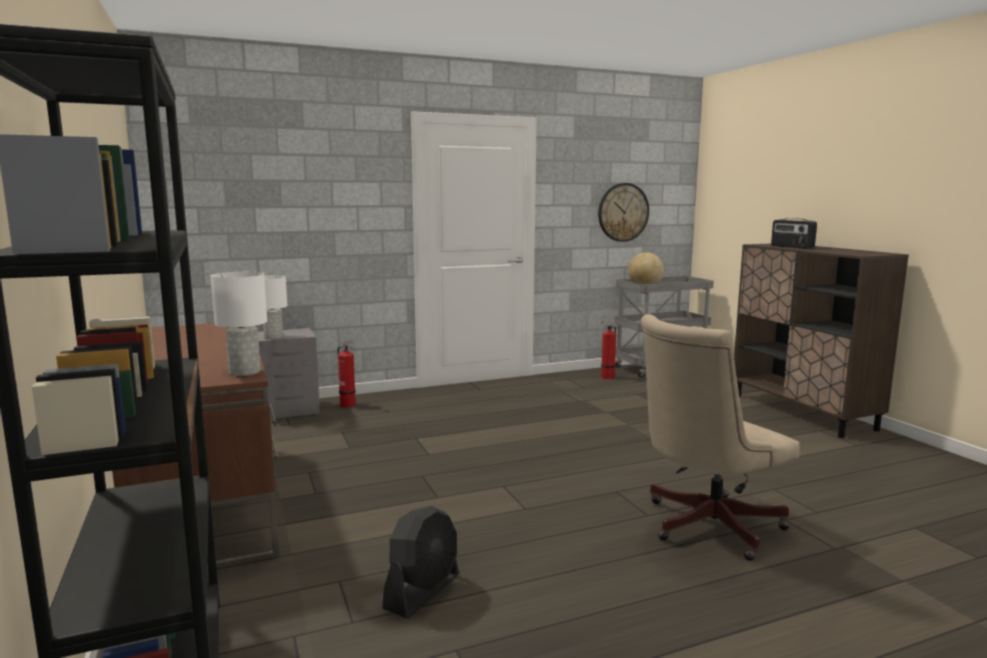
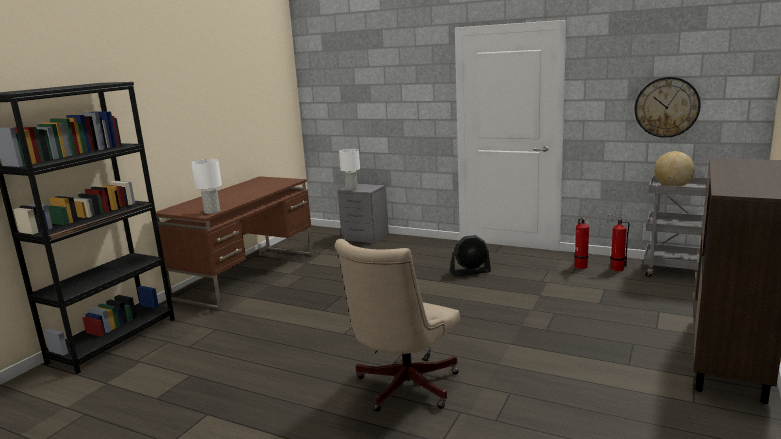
camera: 50 degrees right, 5 degrees up
fire extinguisher [338,340,356,407] -> fire extinguisher moved to [574,216,589,269]
black fan [382,506,459,619] -> black fan moved to [450,235,491,276]
beige office chair [641,314,800,561] -> beige office chair turned 75 degrees counterclockwise [335,239,460,411]
radio [771,218,817,249] -> none

